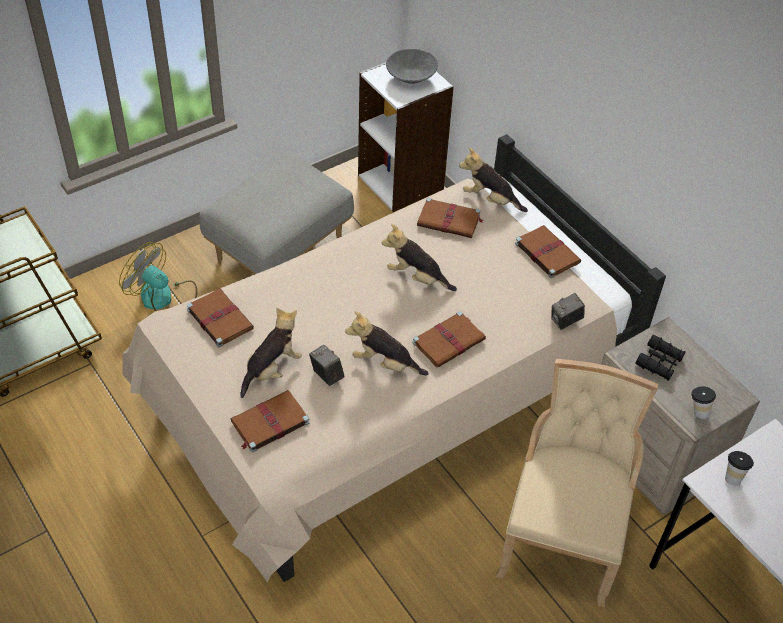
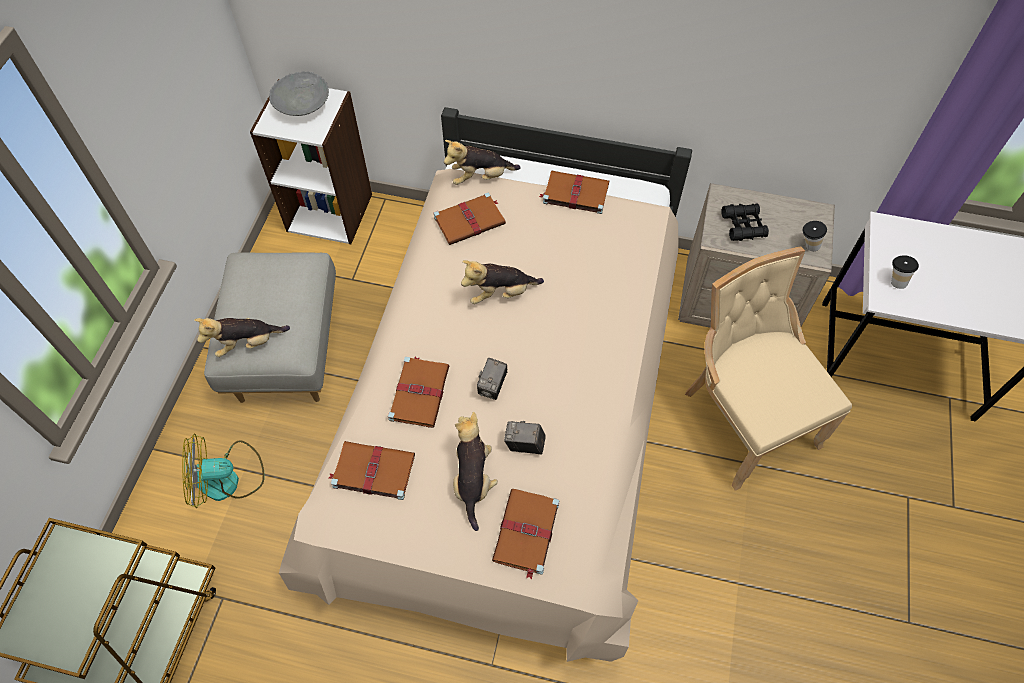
camera: 40 degrees left, 10 degrees up
plush toy [345,311,429,376] -> plush toy moved to [194,318,290,357]
brown book [413,311,486,368] -> brown book moved to [388,357,449,428]
camera [551,293,585,330] -> camera moved to [477,358,507,400]

